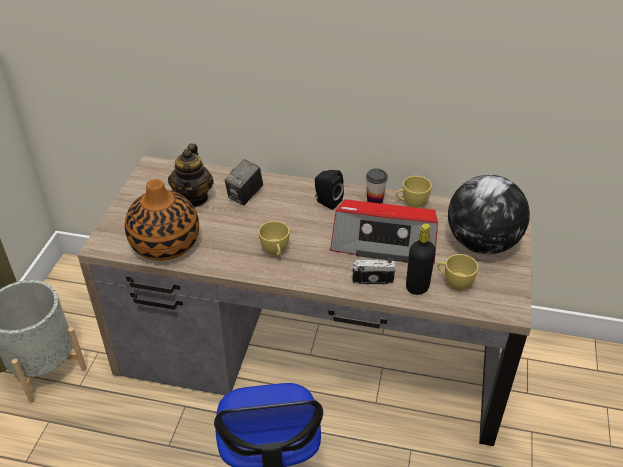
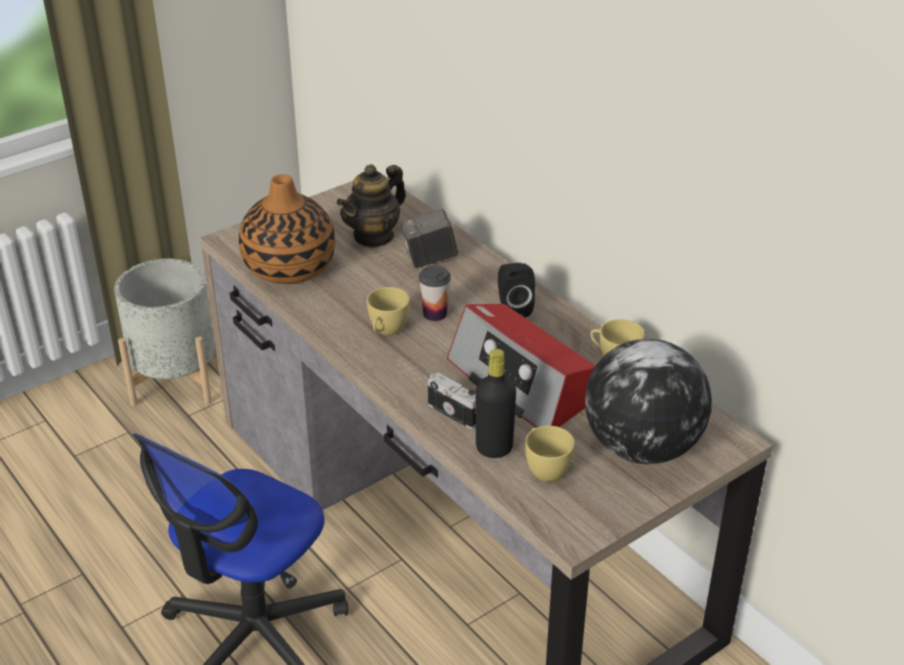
camera: 40 degrees right, 5 degrees down
cup [366,168,388,204] -> cup moved to [419,265,451,321]

